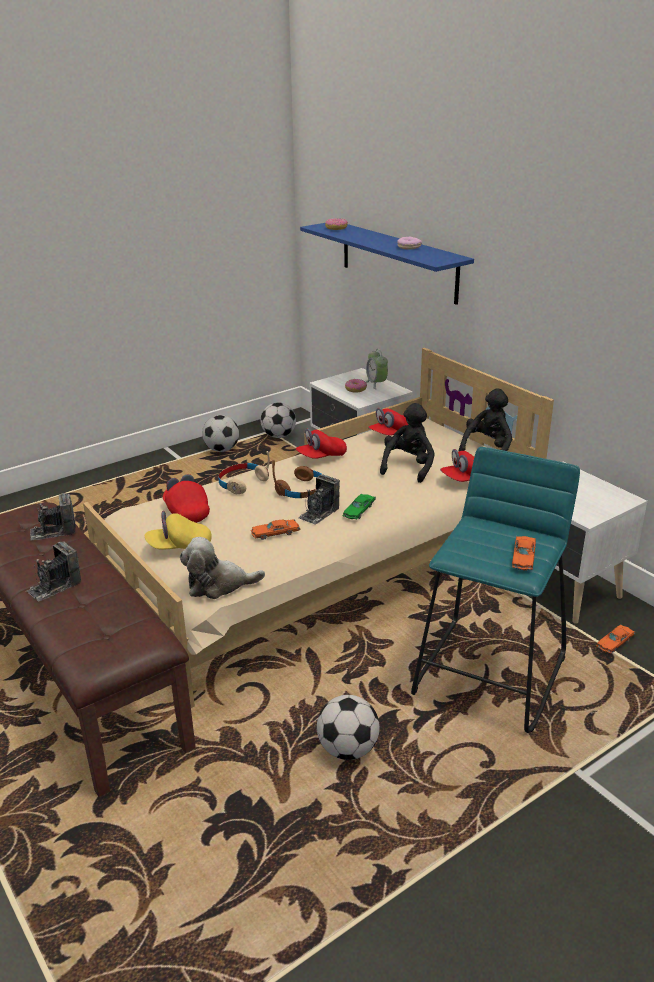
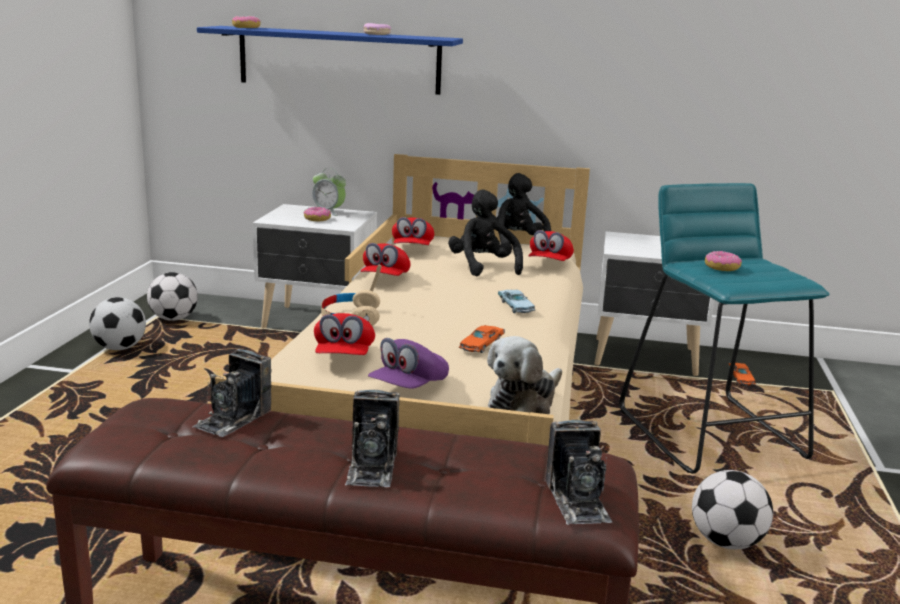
camera: 45 degrees left, 10 degrees down
yellow cap [145,511,212,550] -> purple cap [368,338,449,389]
red cap [163,474,210,523] -> red cap turned 105 degrees counterclockwise [314,313,375,355]
brown headphones [272,460,322,498] -> none
camera [299,474,340,525] -> camera moved to [545,420,612,525]
green toy car [343,494,376,519] -> blue toy car [498,290,536,313]
orange toy car [512,536,536,571] -> none
none -> donut [705,251,742,271]

